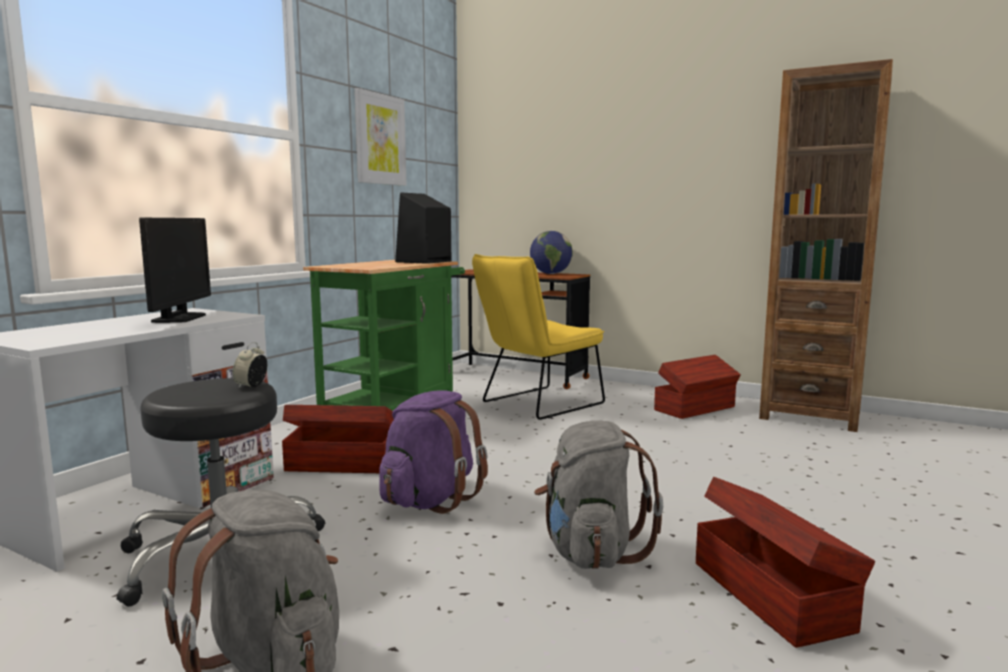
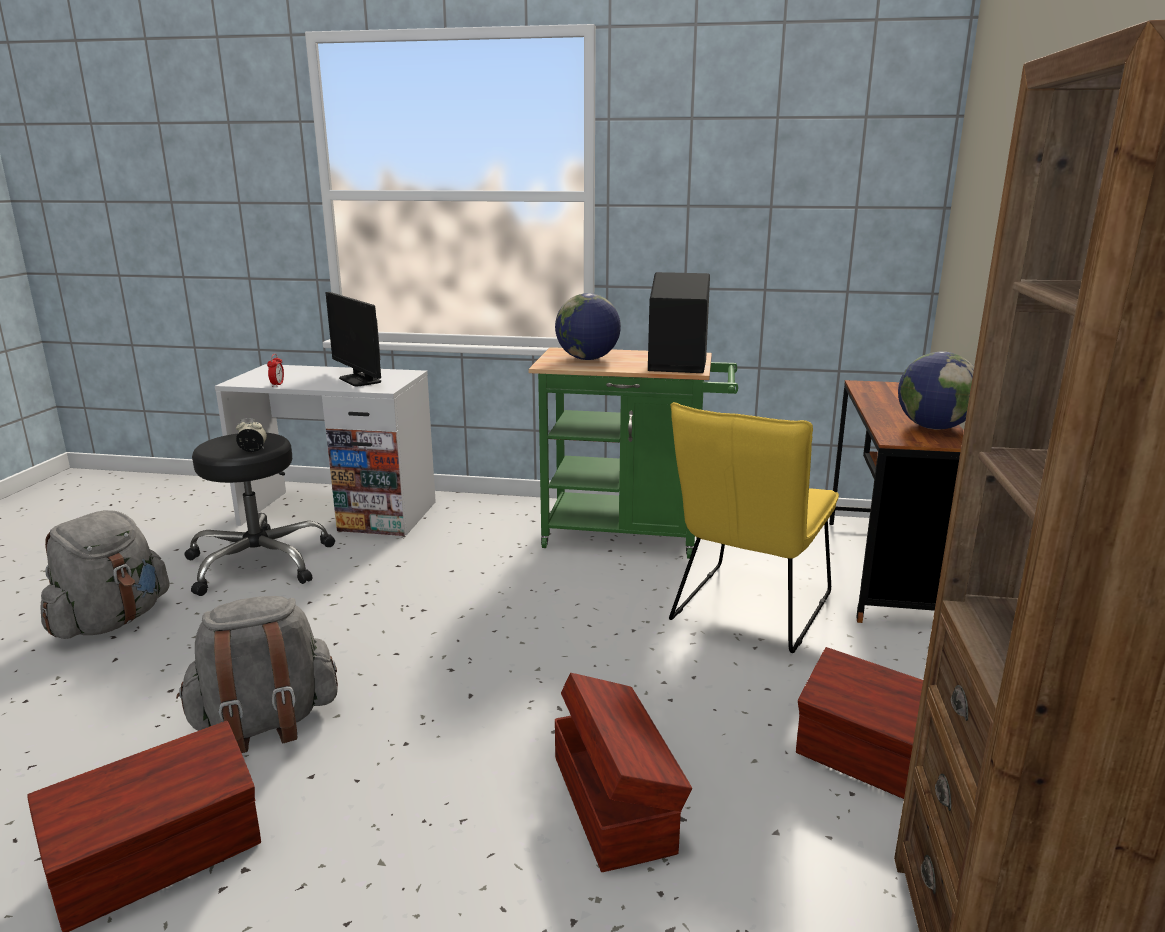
camera: 70 degrees right, 10 degrees up
monitor [139,218,211,323] -> monitor turned 75 degrees clockwise [326,292,381,386]
brown storage box [282,405,394,473] -> brown storage box moved to [555,673,692,872]
picture [355,88,407,186] -> none
purple backpack [379,390,488,514] -> none
yellow chair [472,254,605,420] -> yellow chair turned 90 degrees counterclockwise [669,402,839,653]
none -> alarm clock [267,354,284,387]
none -> globe [555,293,621,360]

